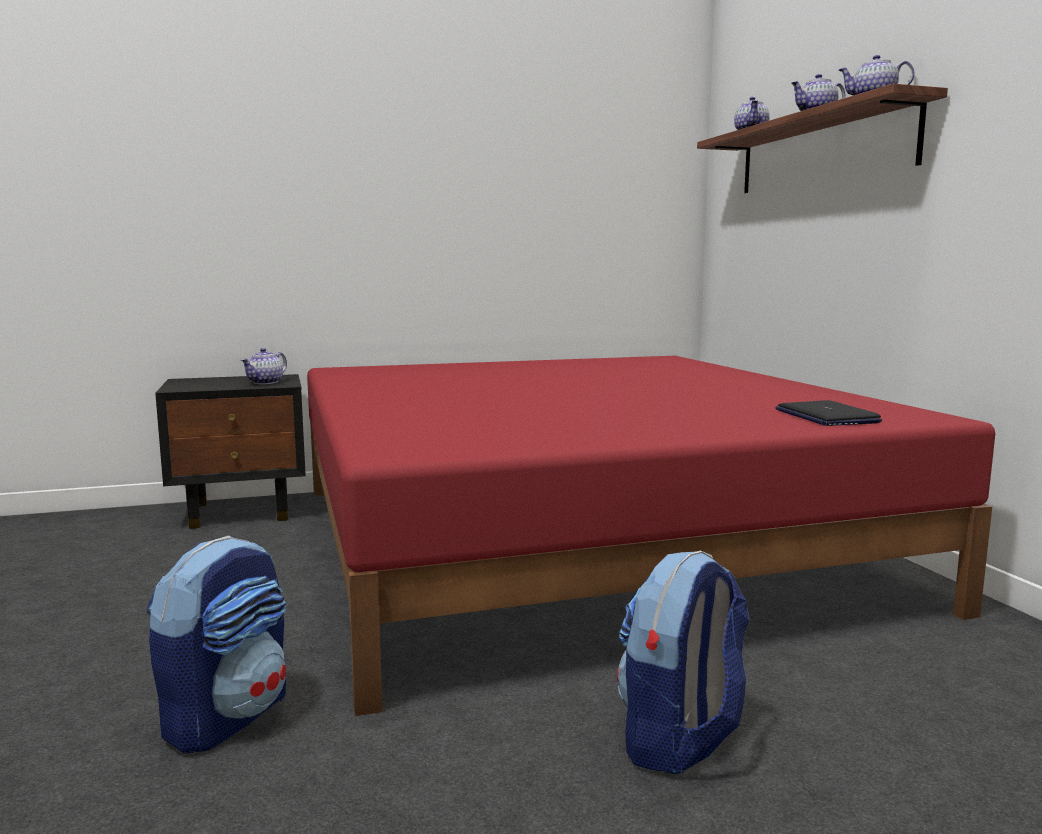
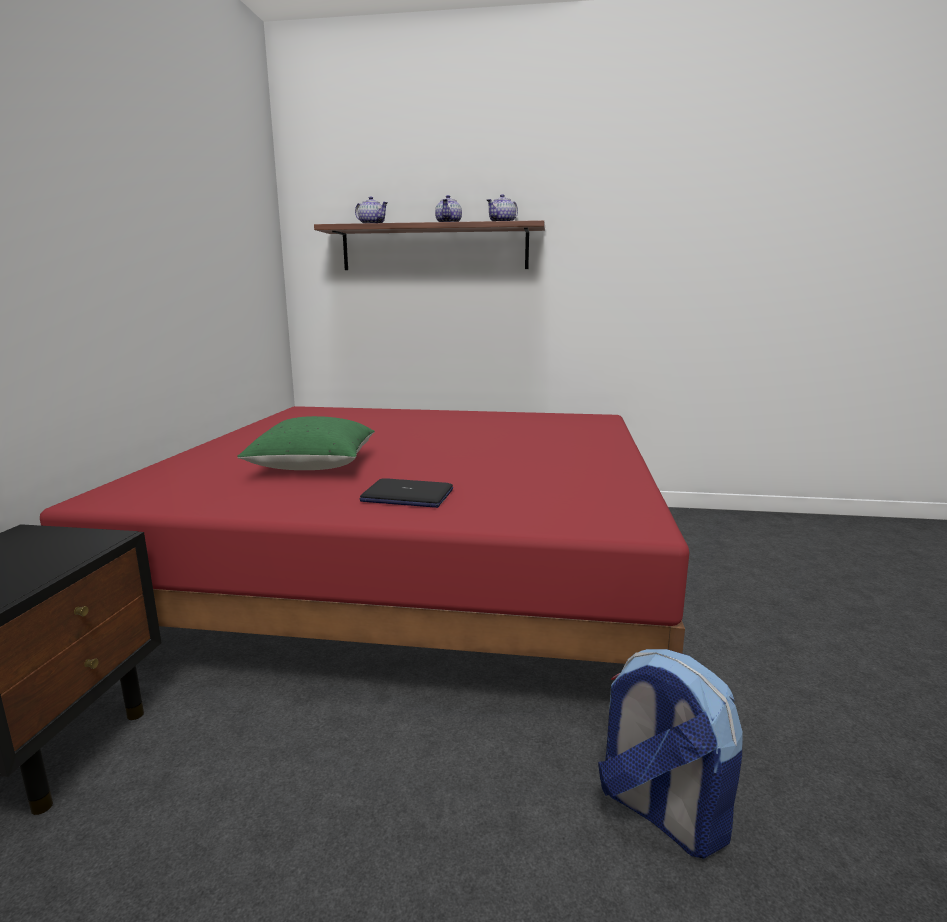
camera: 65 degrees left, 5 degrees up
teapot [241,348,287,384] -> none
backpack [617,551,750,774] -> none
laptop [775,400,882,426] -> laptop moved to [359,478,453,508]
none -> green pillow [237,416,375,470]

